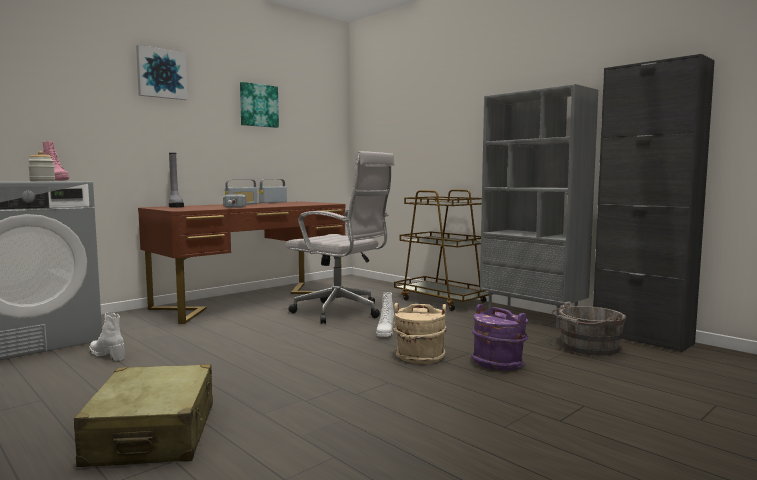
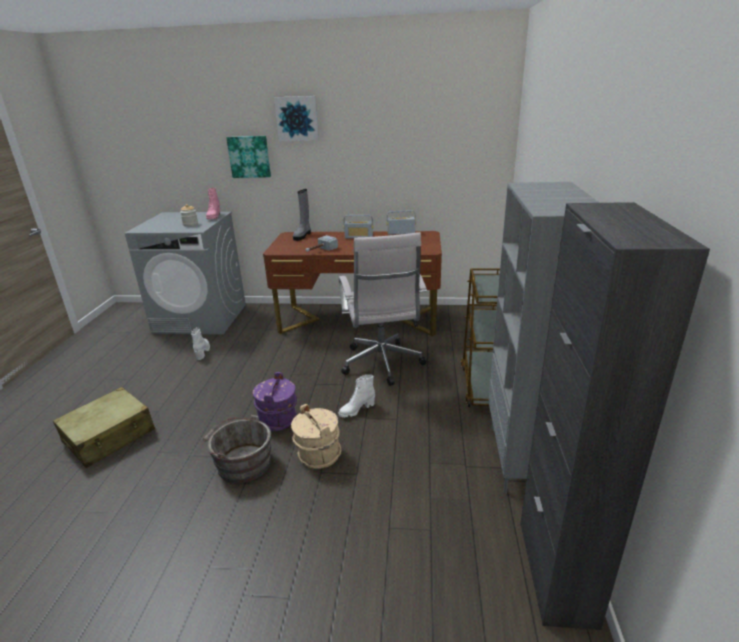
camera: 50 degrees right, 20 degrees up
picture [240,82,279,128] -> picture moved to [226,136,271,178]
purple bucket [471,304,529,370] -> purple bucket moved to [252,372,297,431]
grey bucket [552,302,626,355] -> grey bucket moved to [200,415,271,483]

